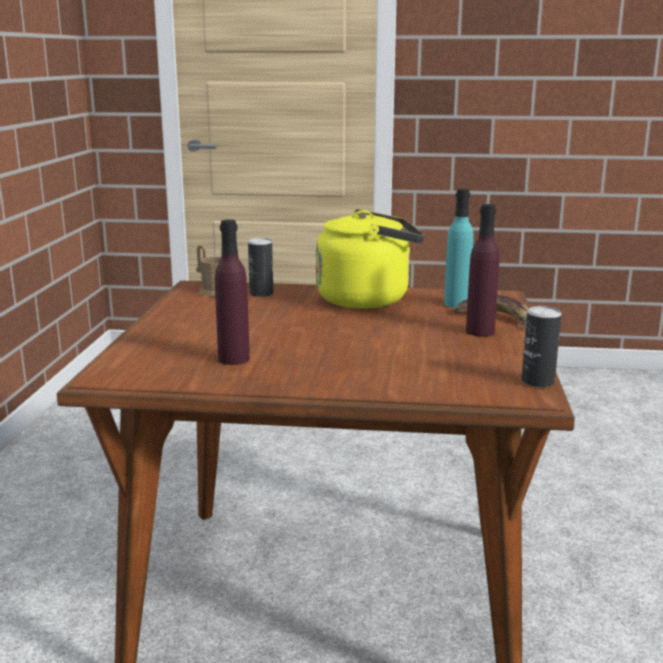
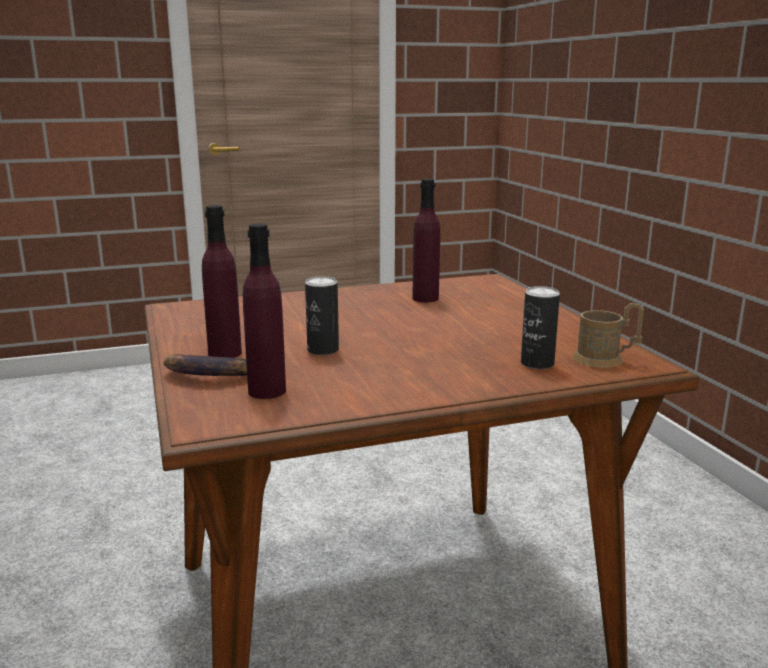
camera: 155 degrees right, 0 degrees up
yellow kettle [316,209,424,309] -> none
turquoise bottle [444,189,474,308] -> purple bottle [243,223,286,399]
can [521,306,561,388] -> can moved to [305,276,339,355]

